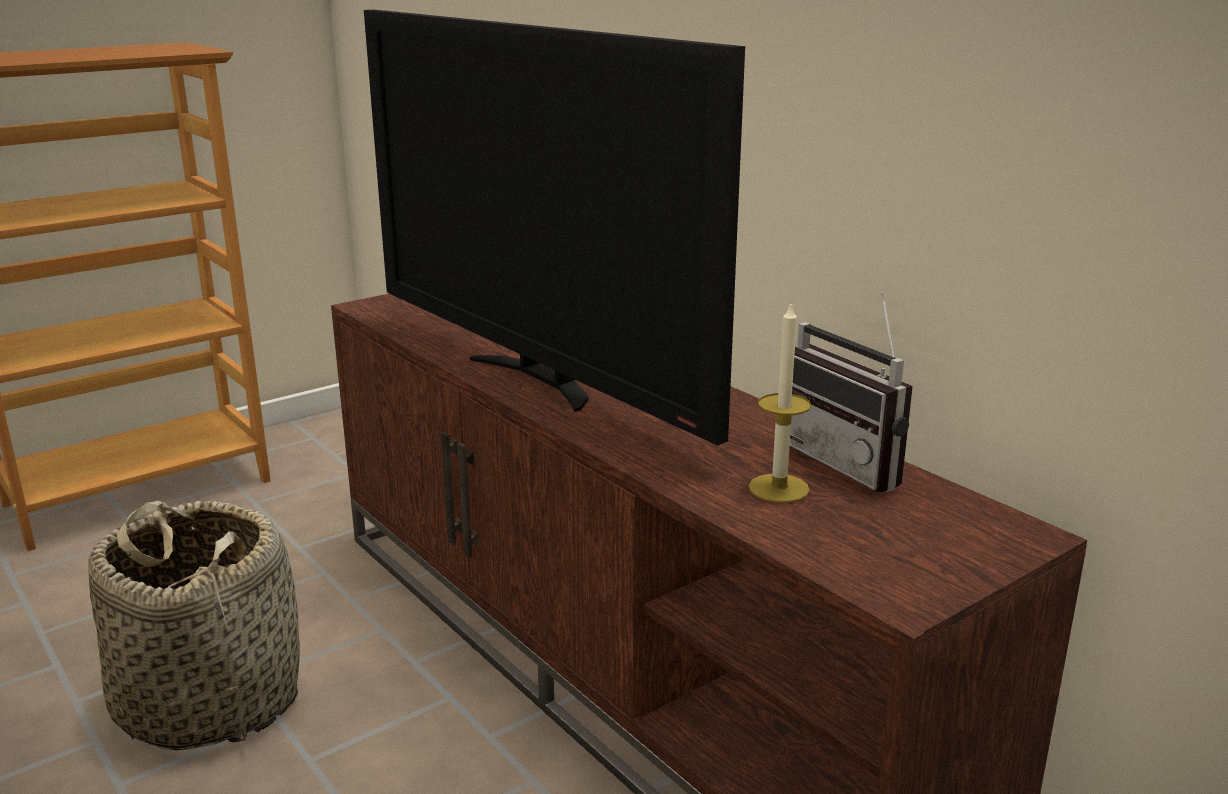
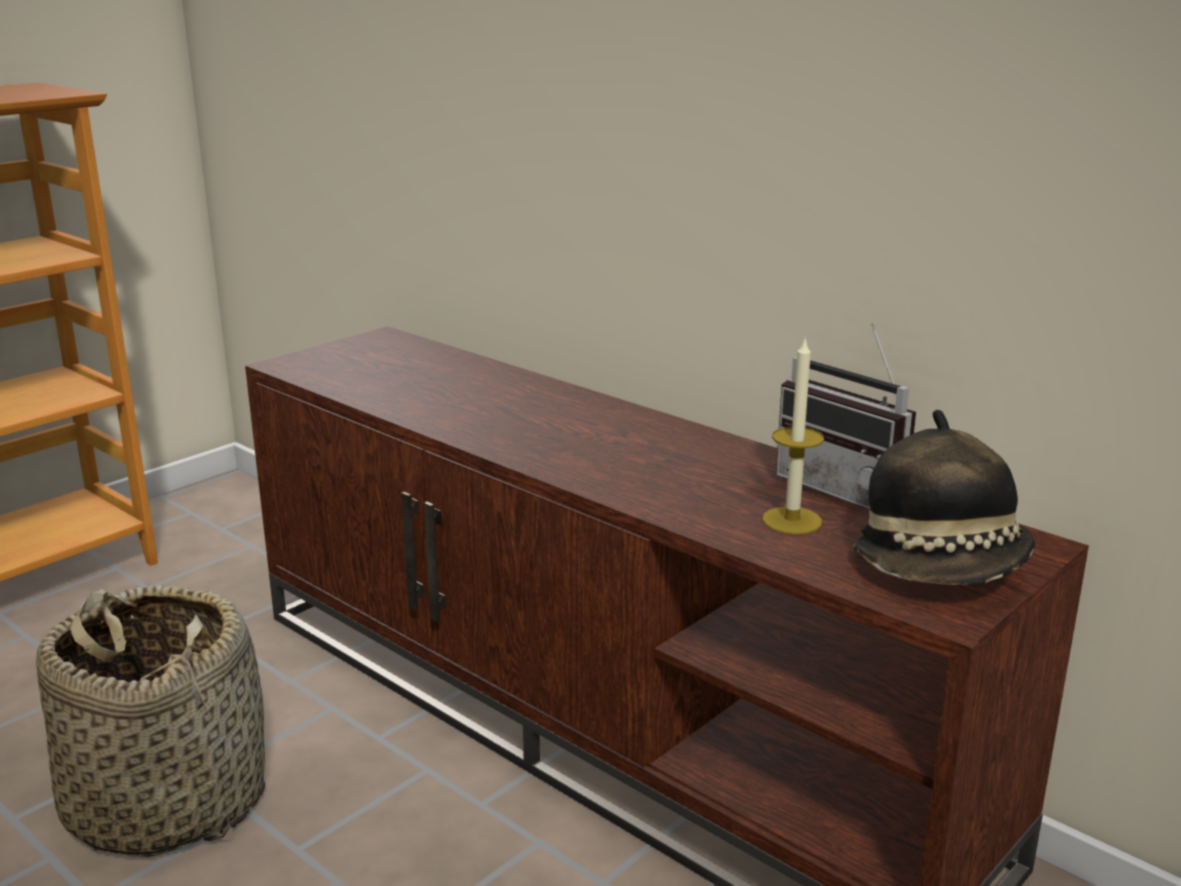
camera: 10 degrees left, 0 degrees up
television [364,10,745,445] -> none
none -> hat [853,410,1035,585]

